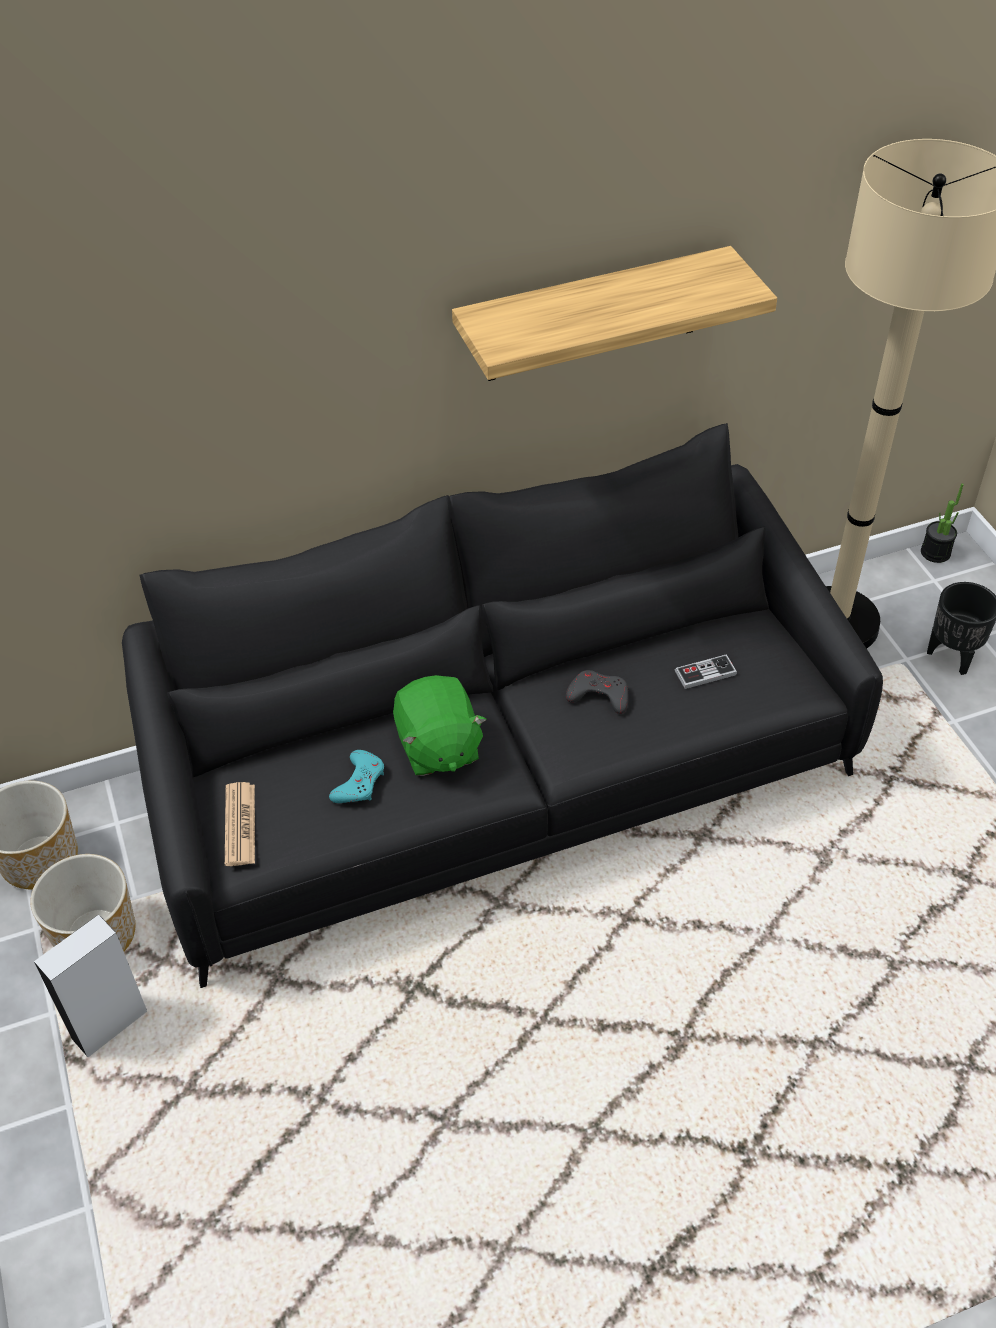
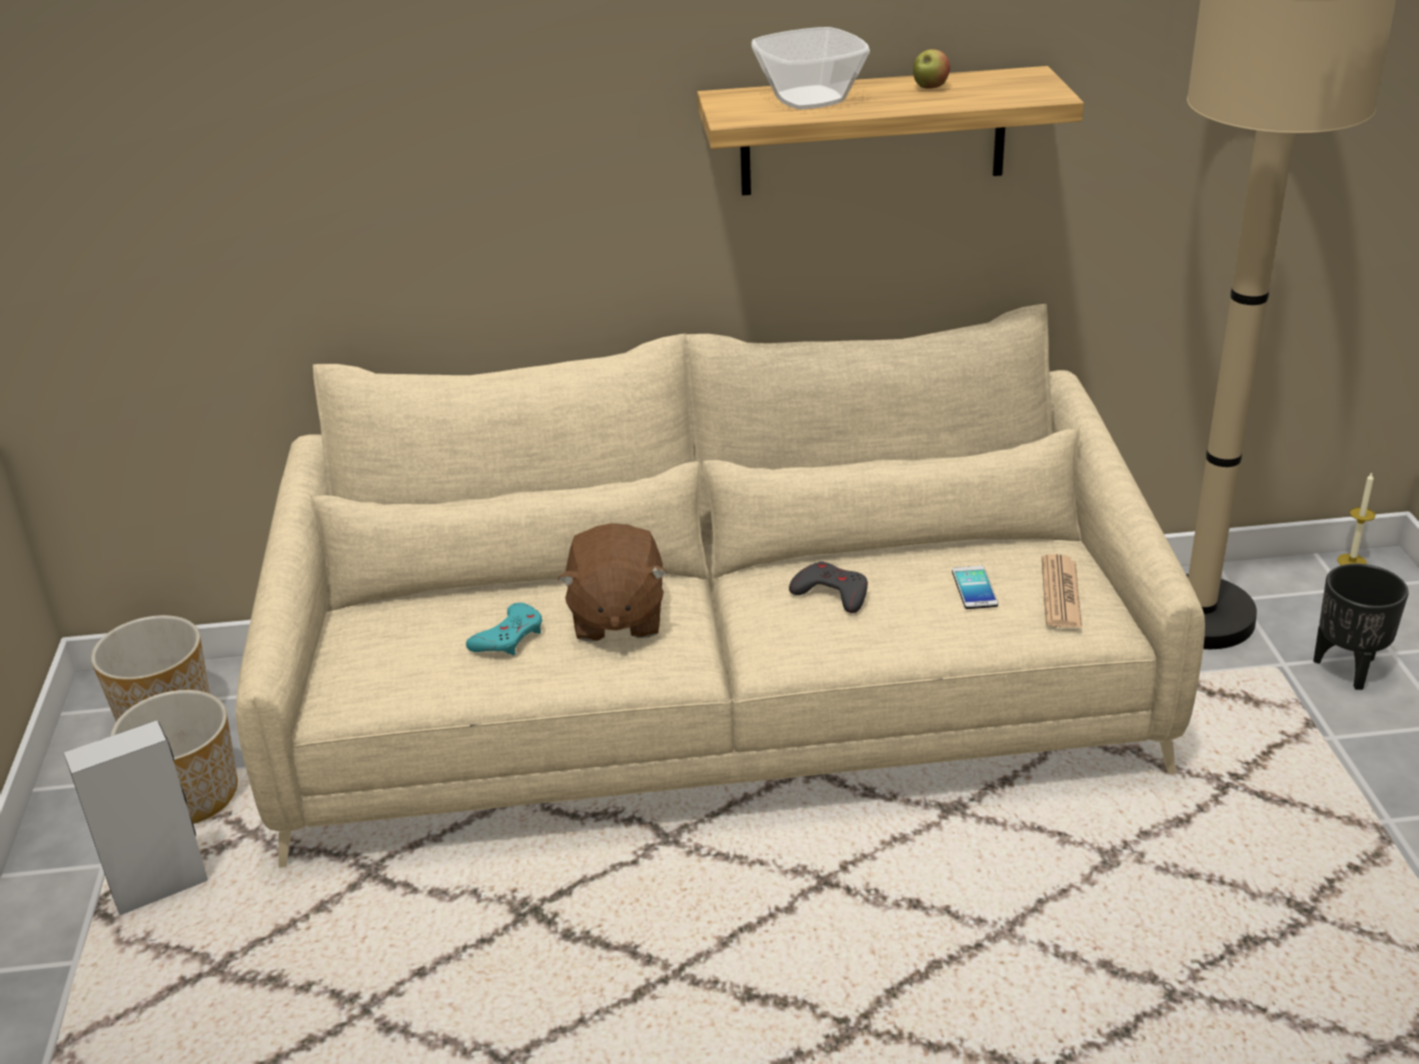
camera: 15 degrees right, 15 degrees down
black sofa [122,423,883,988] -> beige sofa [236,304,1205,868]
newspaper [225,782,255,866] -> newspaper moved to [1042,554,1082,628]
green plush toy [393,675,487,776] -> brown plush toy [558,523,668,641]
game controller [675,654,737,689] -> phone [952,566,998,609]
potted plant [921,483,964,563] -> candle [1337,472,1376,565]
none -> bowl [751,27,870,109]
none -> apple [913,49,950,89]

